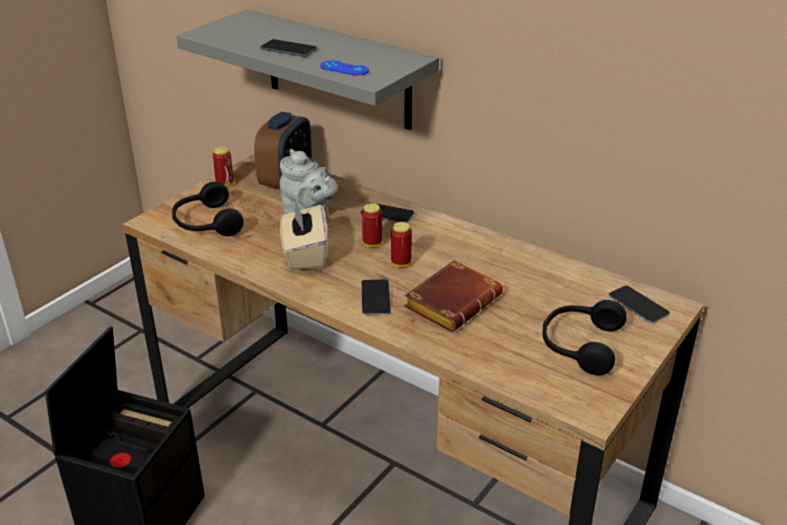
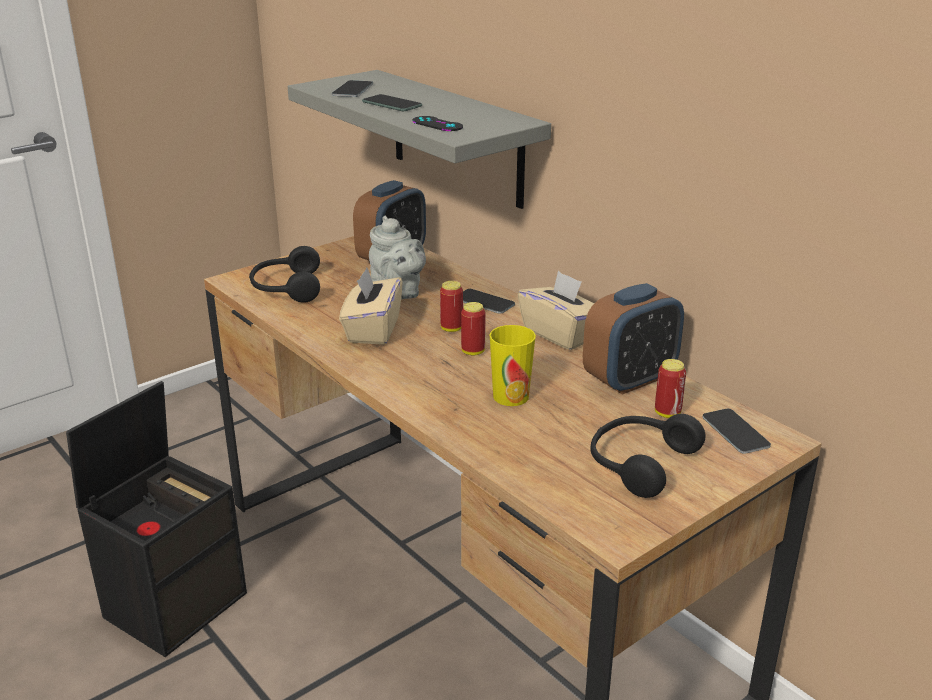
camera: 15 degrees right, 5 degrees down
can [213,147,234,187] -> can moved to [655,359,686,418]
blue game controller [320,60,369,75] -> black game controller [413,116,463,131]
phone [361,279,391,315] -> phone moved to [332,80,373,97]
brown book [404,260,503,332] -> cup [489,325,536,406]
none -> beige tissue box [518,271,594,350]
none -> alarm clock [583,283,684,395]

